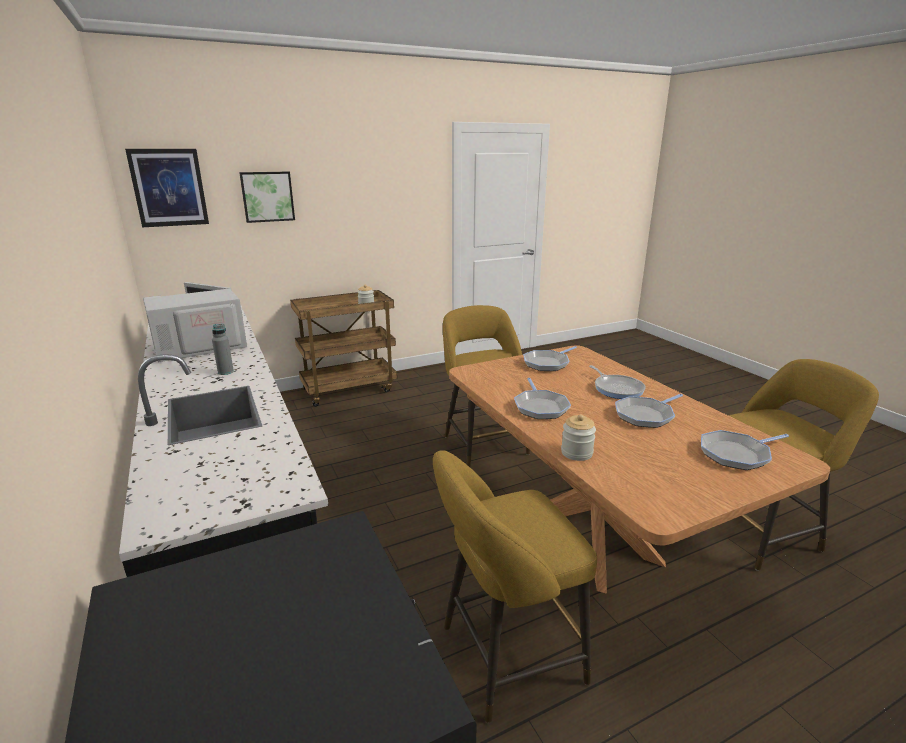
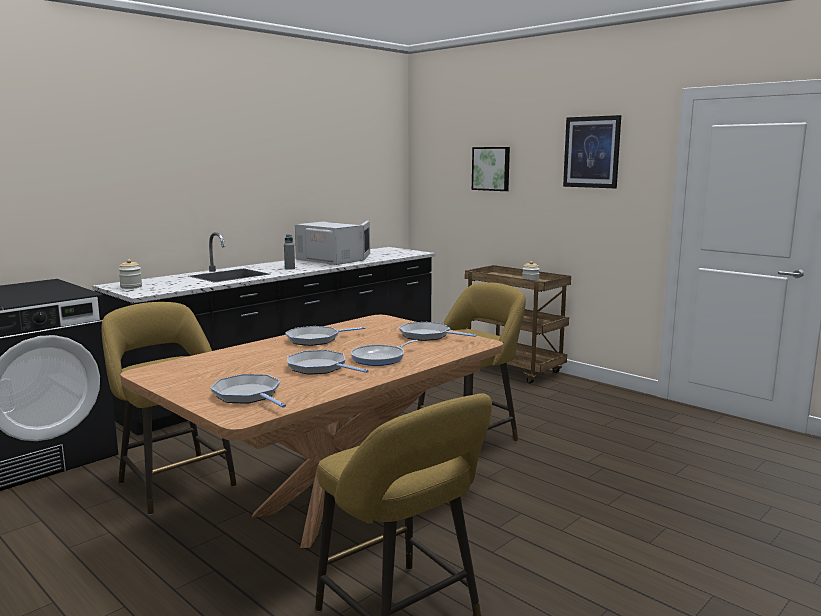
camera: 70 degrees right, 10 degrees down
picture [125,149,209,227] -> picture moved to [563,115,621,188]
jar [561,414,596,461] -> jar moved to [119,259,142,289]

